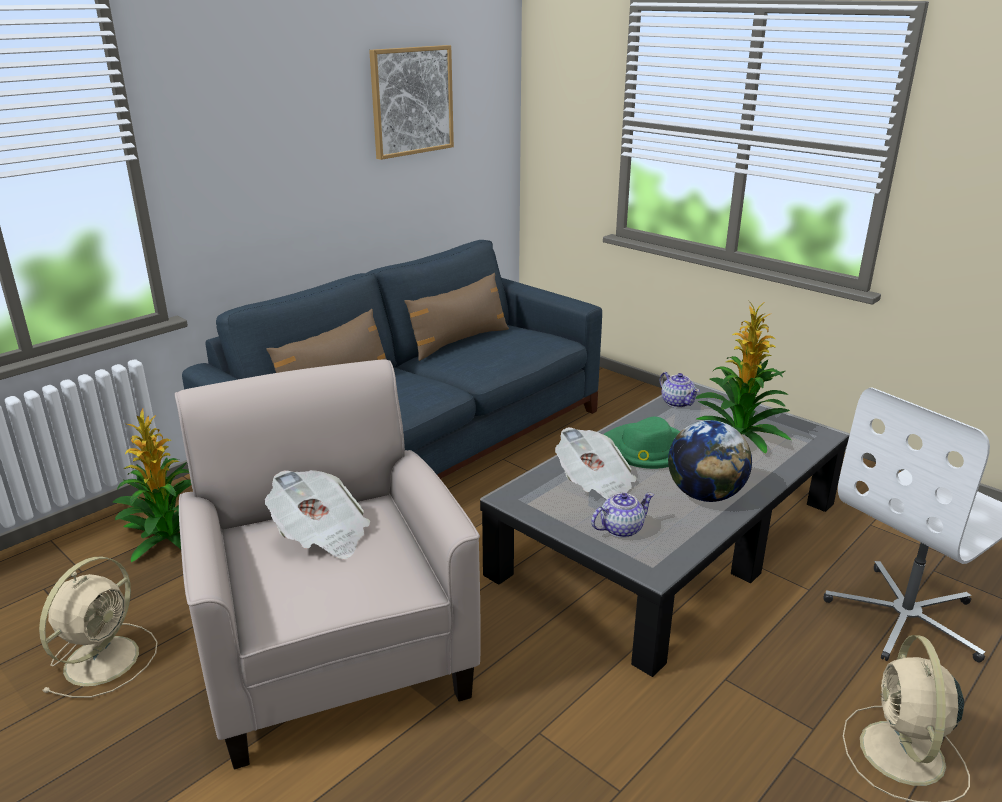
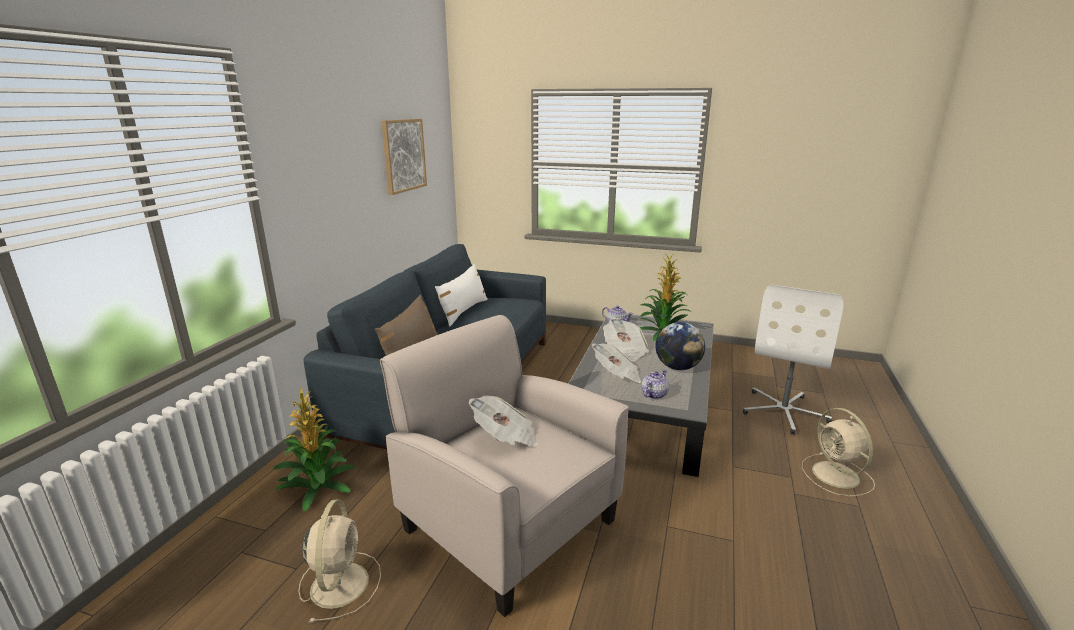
camera: 25 degrees left, 5 degrees down
brown pillow [405,273,509,361] -> white pillow [435,264,488,326]
green hat [604,417,681,469] -> newspaper [603,318,649,362]

